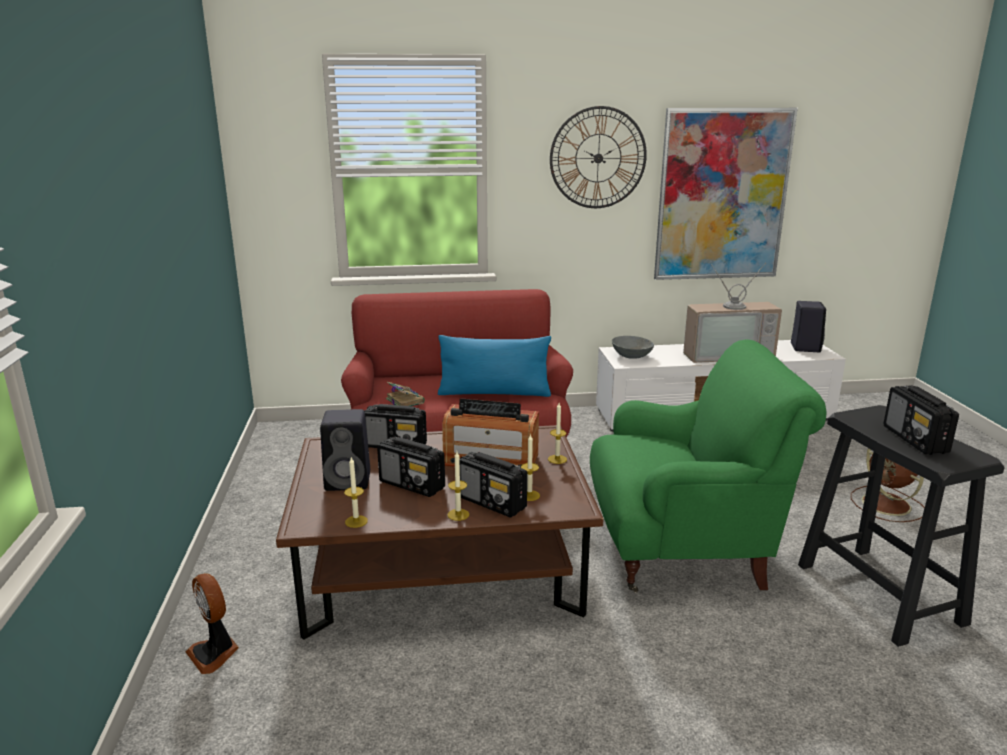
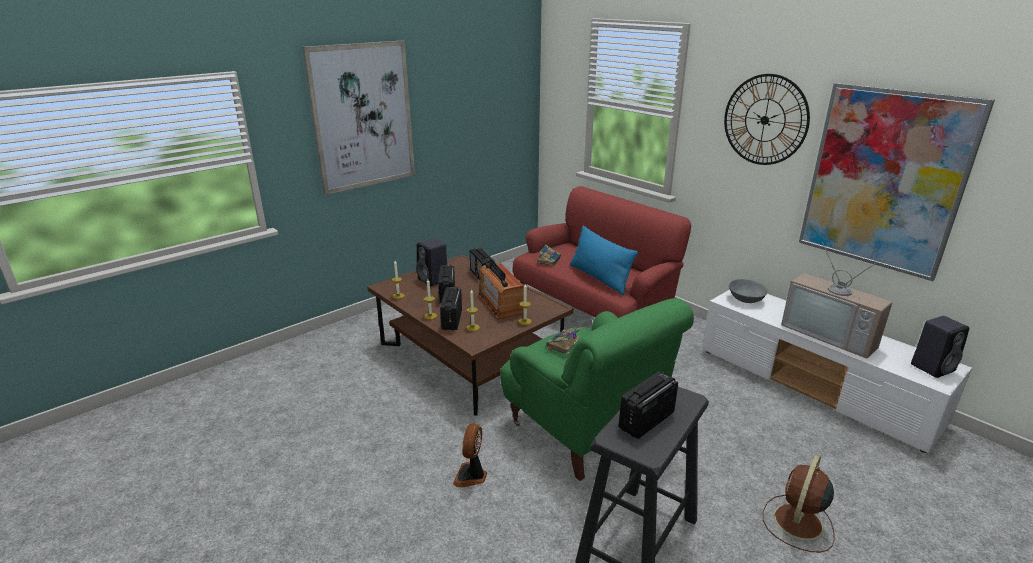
camera: 55 degrees right, 5 degrees up
fan [185,573,239,674] -> fan moved to [453,423,488,487]
none -> picture [302,40,415,195]
none -> book [546,328,582,355]

